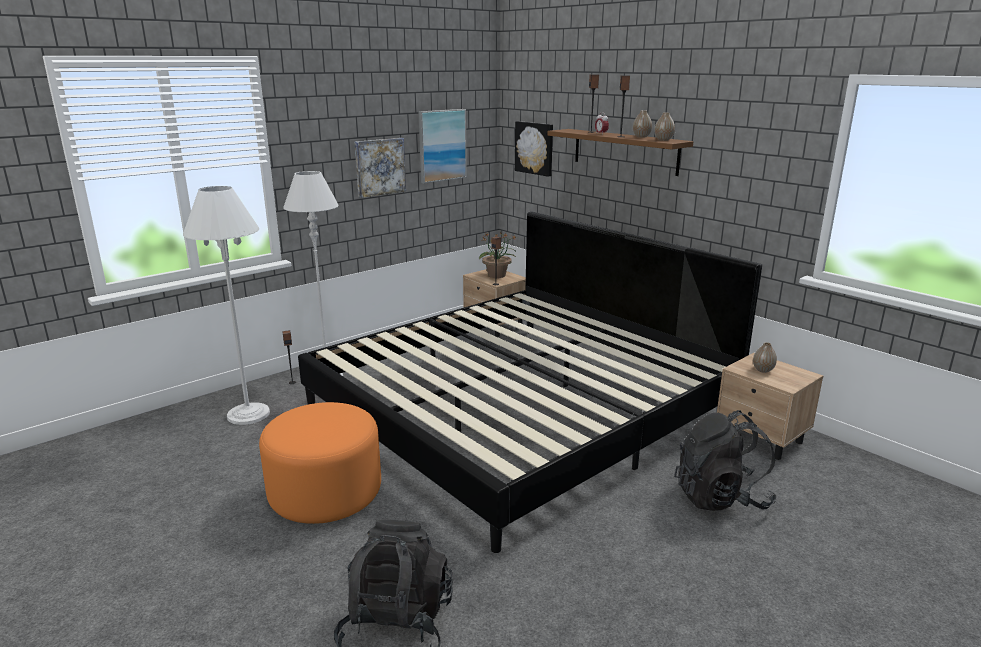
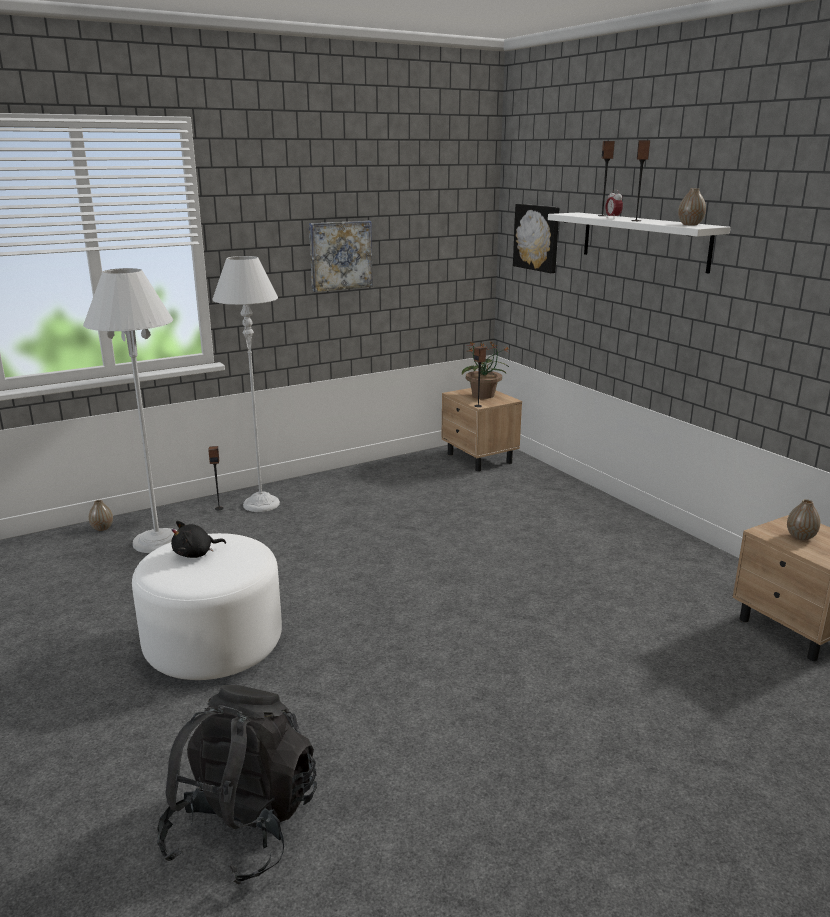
camera: 10 degrees right, 0 degrees up
orange ottoman [259,402,381,524] -> white ottoman [132,533,282,680]
bed [298,212,762,553] -> none
picture [419,109,467,183] -> none
brown shelf [547,129,694,176] -> white shelf [548,212,731,274]
vase [633,110,652,138] -> vase moved to [89,500,113,531]
black backpack [674,410,777,511] -> none
none -> black plush toy [171,521,226,558]

